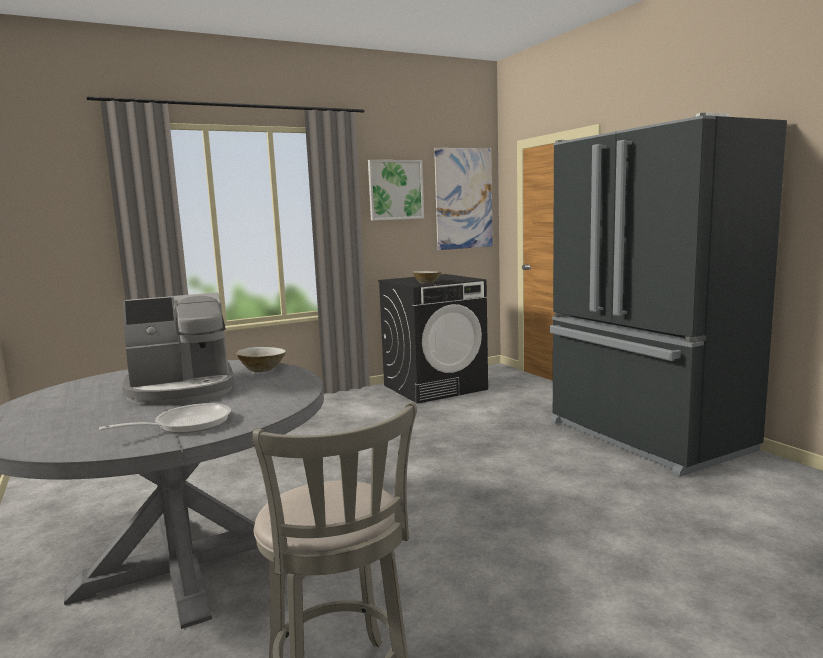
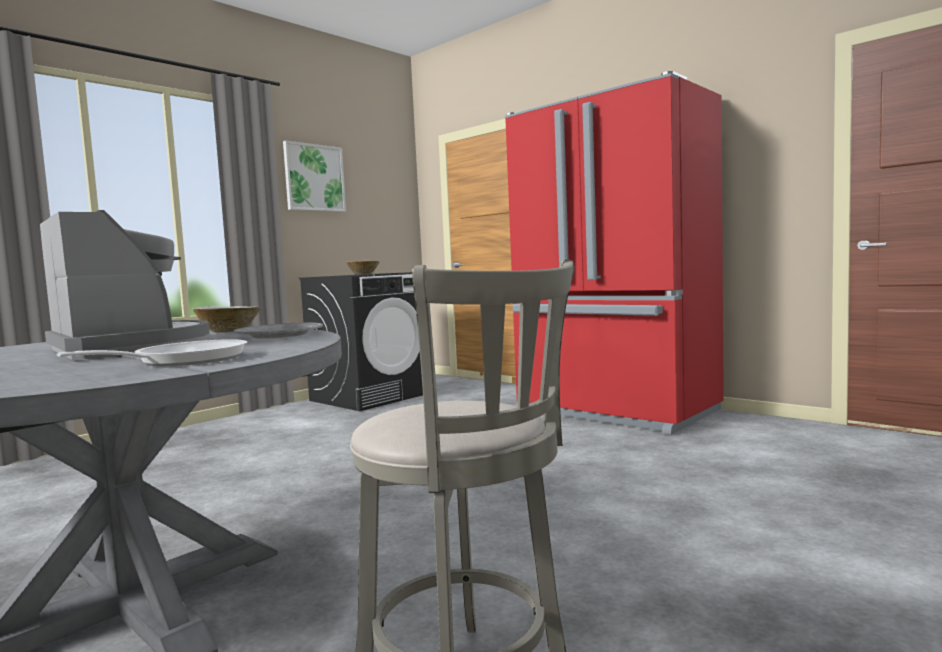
camera: 20 degrees left, 5 degrees down
coffee machine [122,292,234,405] -> coffee machine turned 90 degrees counterclockwise [40,210,210,360]
picture [434,148,493,250] -> none
black fridge [550,113,787,477] -> red fridge [505,71,724,435]
none -> grey plate [233,323,323,339]

